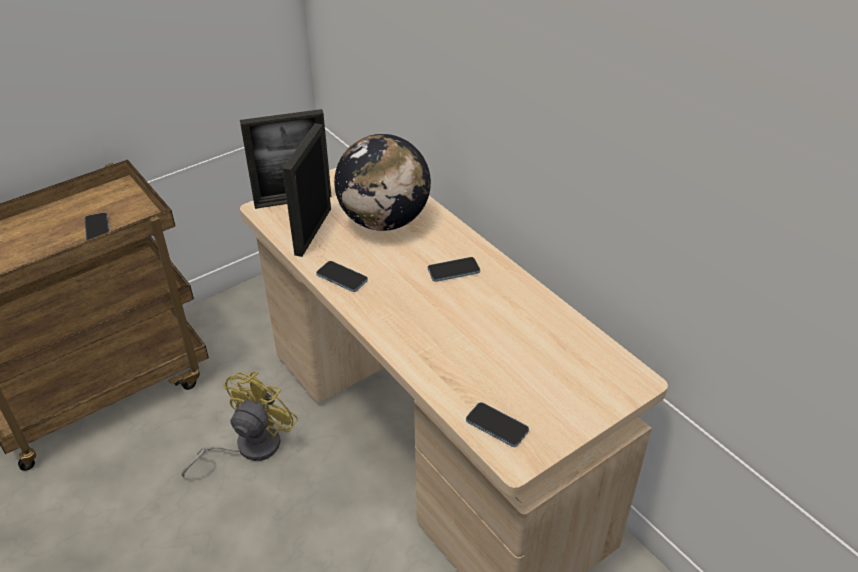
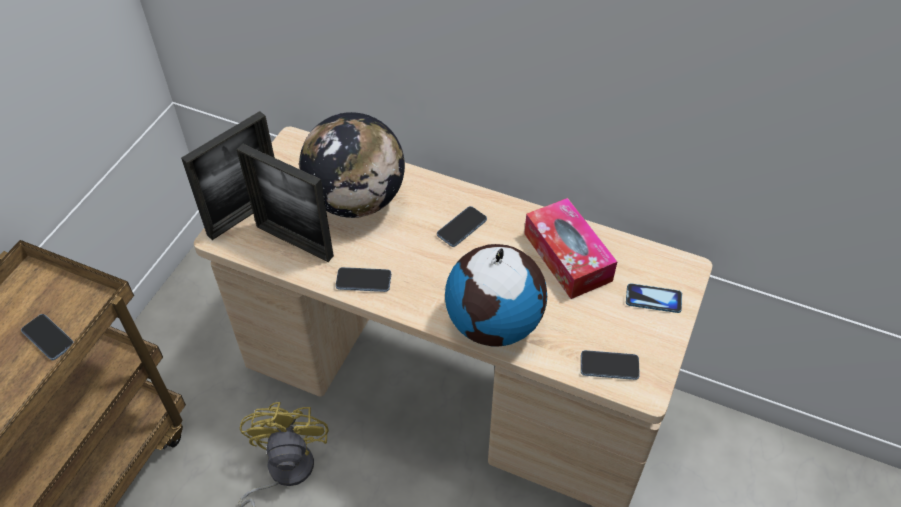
camera: 30 degrees left, 10 degrees up
picture frame [282,123,331,257] -> picture frame turned 45 degrees counterclockwise [236,143,334,262]
none -> globe [445,244,547,347]
none -> tissue box [524,198,617,299]
none -> phone [626,283,682,313]

